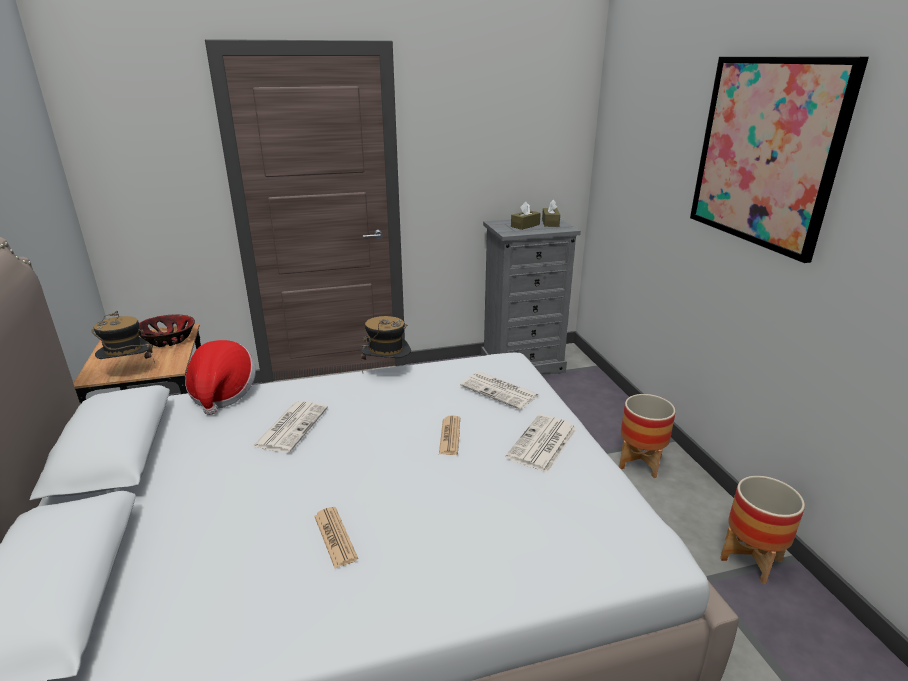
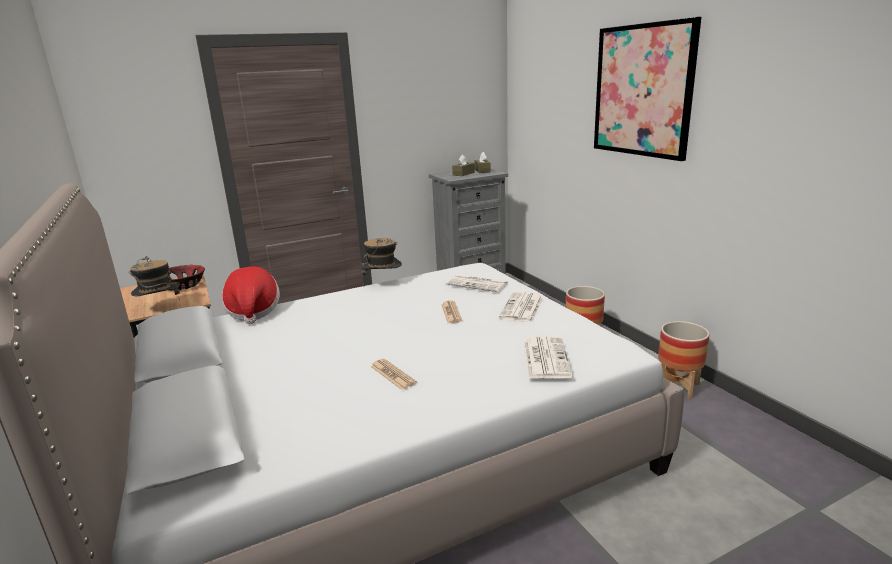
camera: 10 degrees left, 5 degrees down
newspaper [252,401,328,453] -> newspaper moved to [524,336,573,379]

